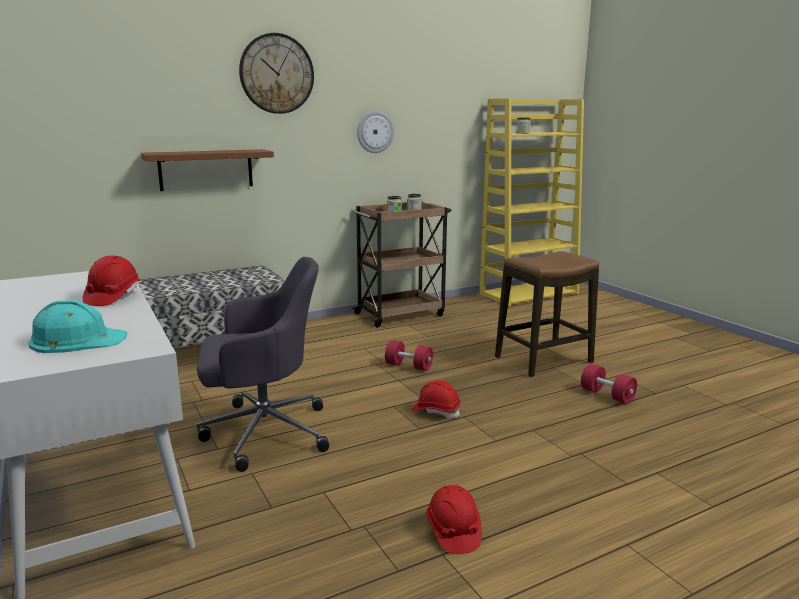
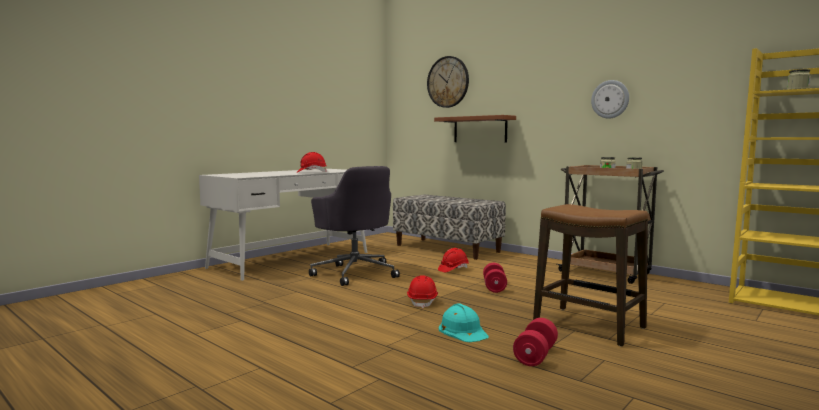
camera: 70 degrees right, 10 degrees down
turquoise hard hat [28,300,128,353] -> turquoise hard hat moved to [439,303,489,342]
wall clock [239,33,314,114] -> wall clock moved to [427,56,469,108]
red hard hat [426,485,482,554] -> red hard hat moved to [438,248,469,272]

